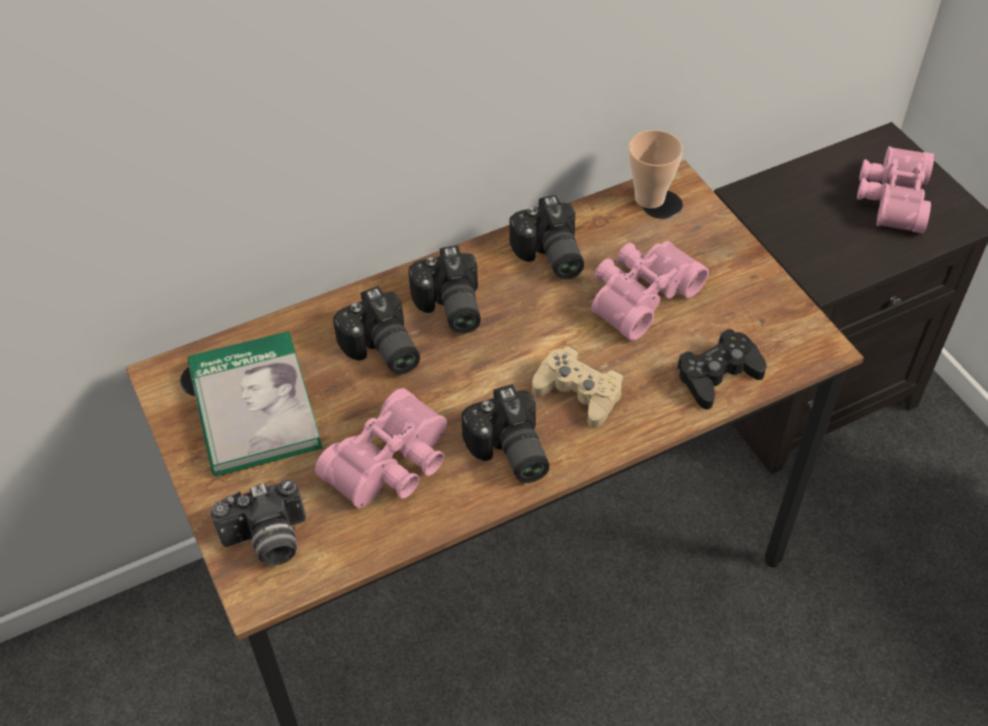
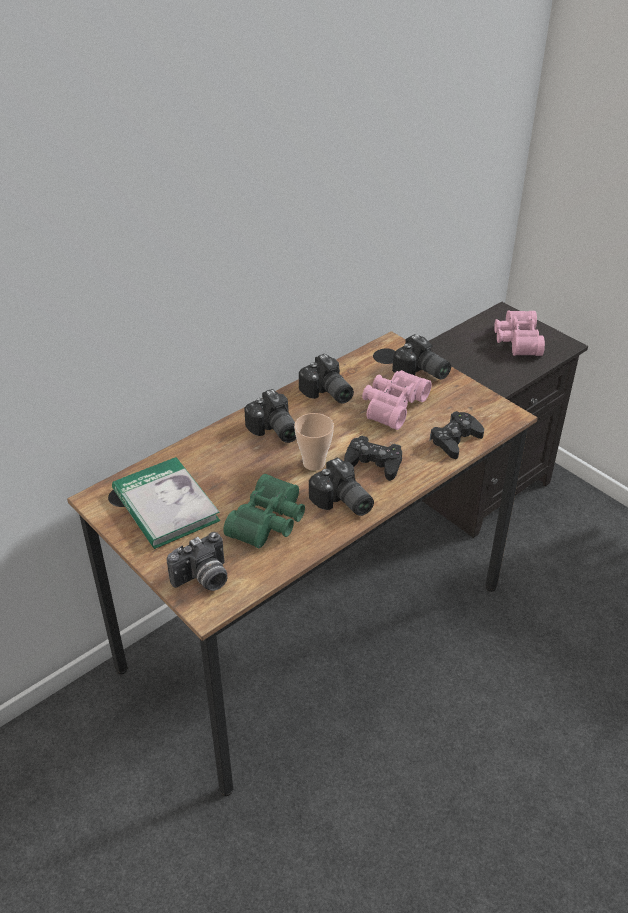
camera: 15 degrees left, 10 degrees down
pink binoculars [315,388,447,508] -> green binoculars [223,474,305,549]
camera [333,286,420,375] -> camera moved to [392,334,451,380]
beige game controller [532,346,623,428] -> black game controller [344,436,402,481]
cup [629,130,683,209] -> cup moved to [294,413,334,471]

